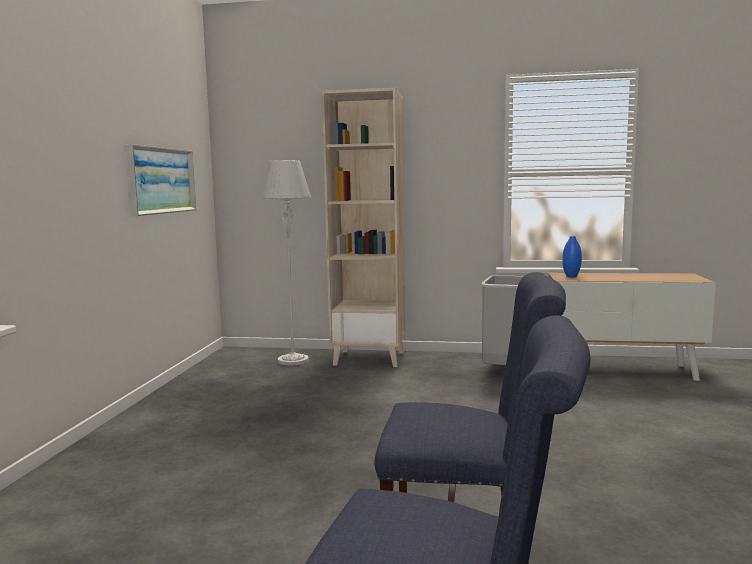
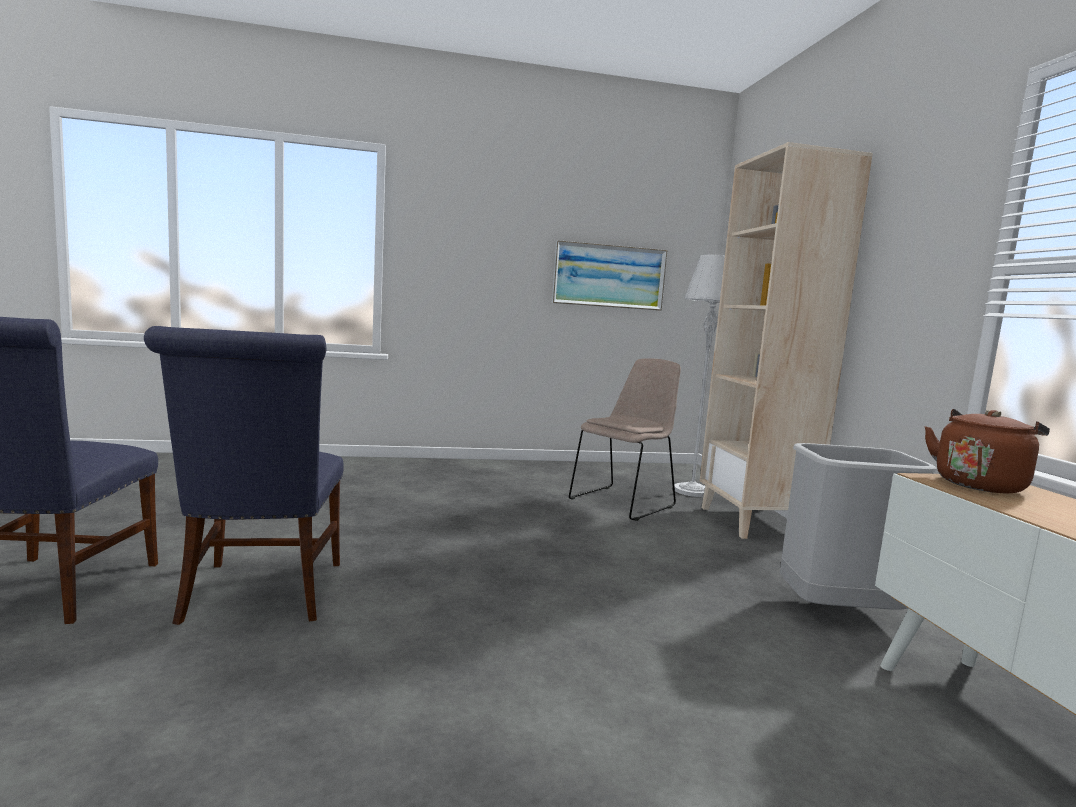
camera: 70 degrees right, 0 degrees up
blue vase [562,236,582,277] -> brown kettle [925,409,1050,493]
none -> beige chair [569,358,681,521]

